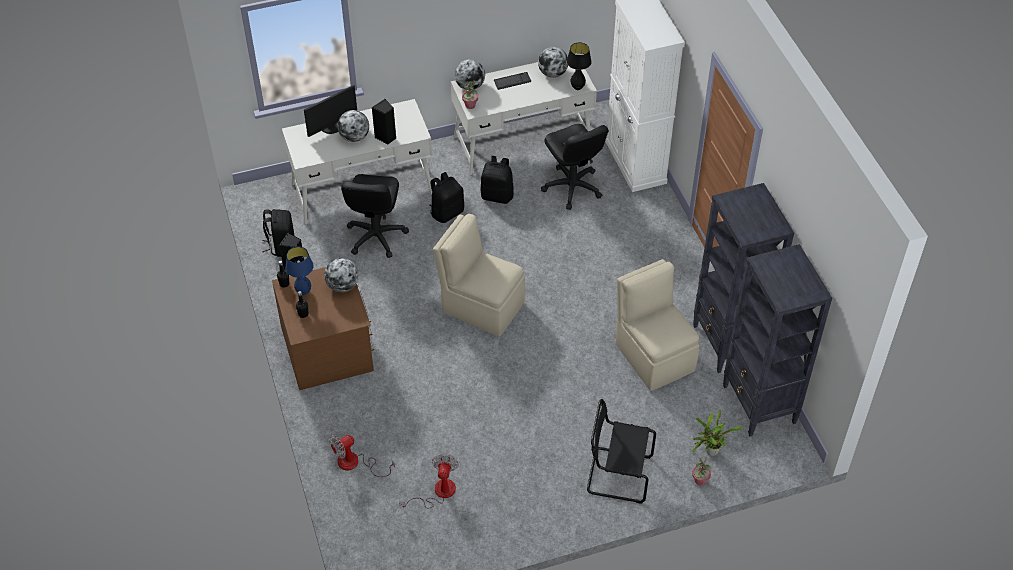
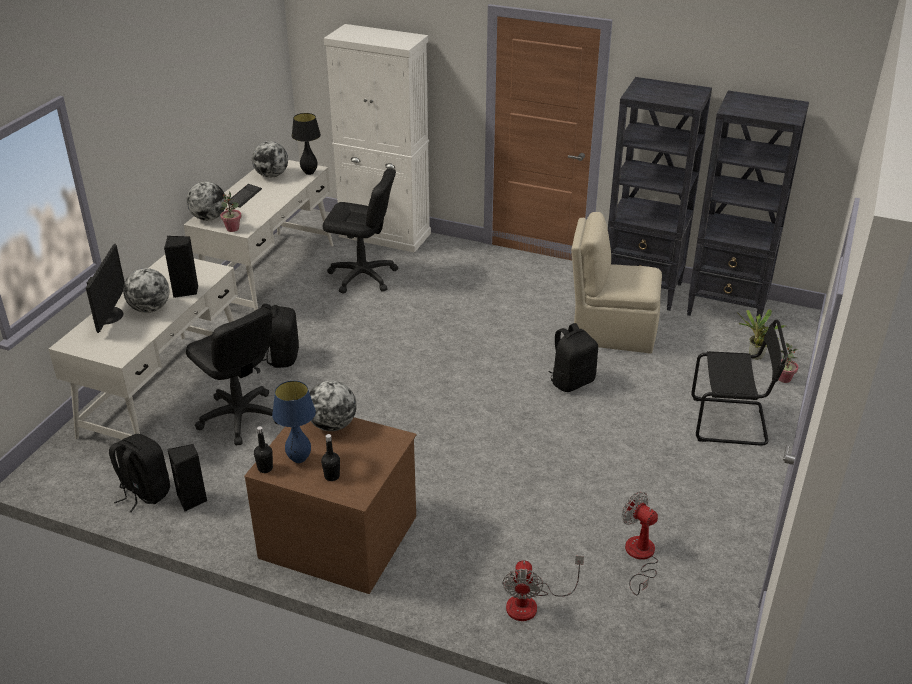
camera: 50 degrees left, 15 degrees down
beige chair [433,214,525,336] -> none
black backpack [481,156,514,204] -> black backpack moved to [548,323,598,392]
black chair [587,399,656,504] -> black chair turned 135 degrees counterclockwise [691,319,788,446]

